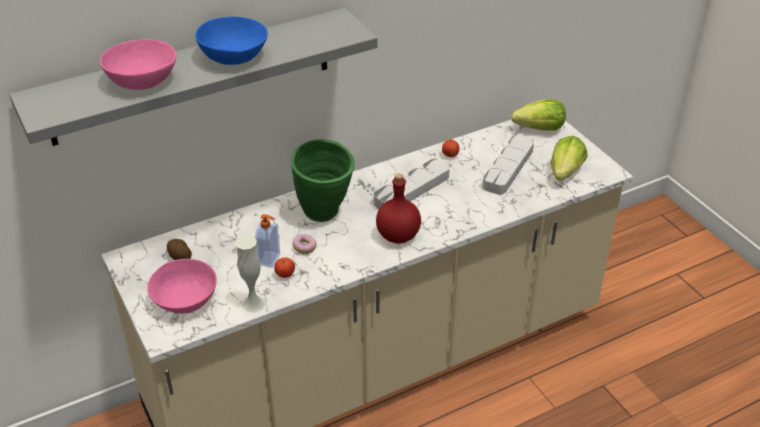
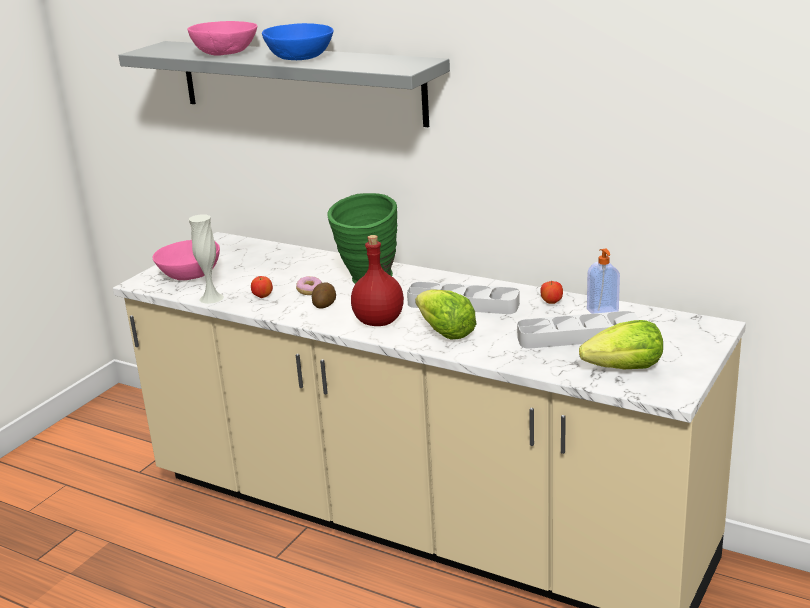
camera: 60 degrees right, 15 degrees down
potato [167,239,192,260] -> potato moved to [312,283,336,309]
soap dispenser [255,214,280,268] -> soap dispenser moved to [587,248,620,314]
lettuce [511,99,566,130] -> lettuce moved to [415,290,476,340]

